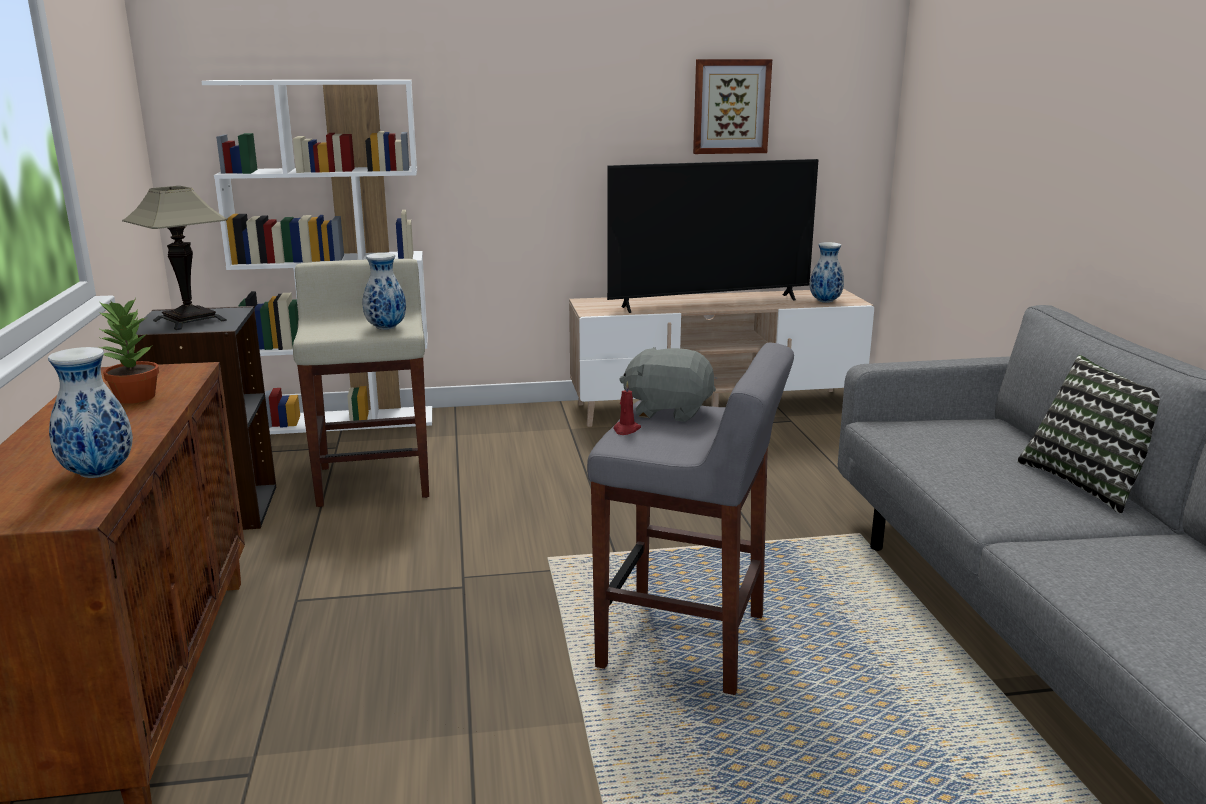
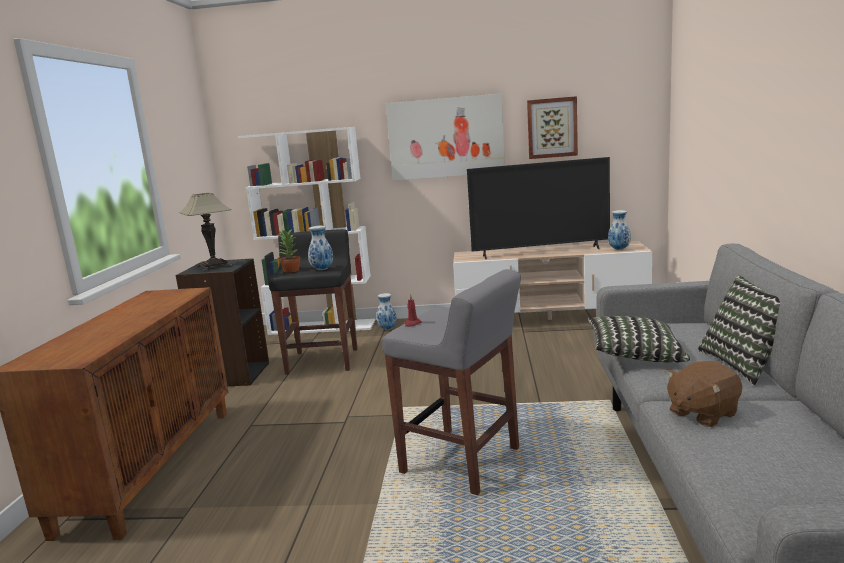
camera: 15 degrees right, 5 degrees down
vase [48,347,133,478] -> vase moved to [376,293,397,330]
potted plant [98,298,159,404] -> potted plant moved to [279,229,301,273]
beige stool [293,259,429,507] -> black stool [268,229,358,375]
grey plush toy [619,347,716,422] -> none
none -> picture [386,93,505,181]
none -> pillow [588,316,690,363]
none -> brown plush toy [666,361,742,427]

